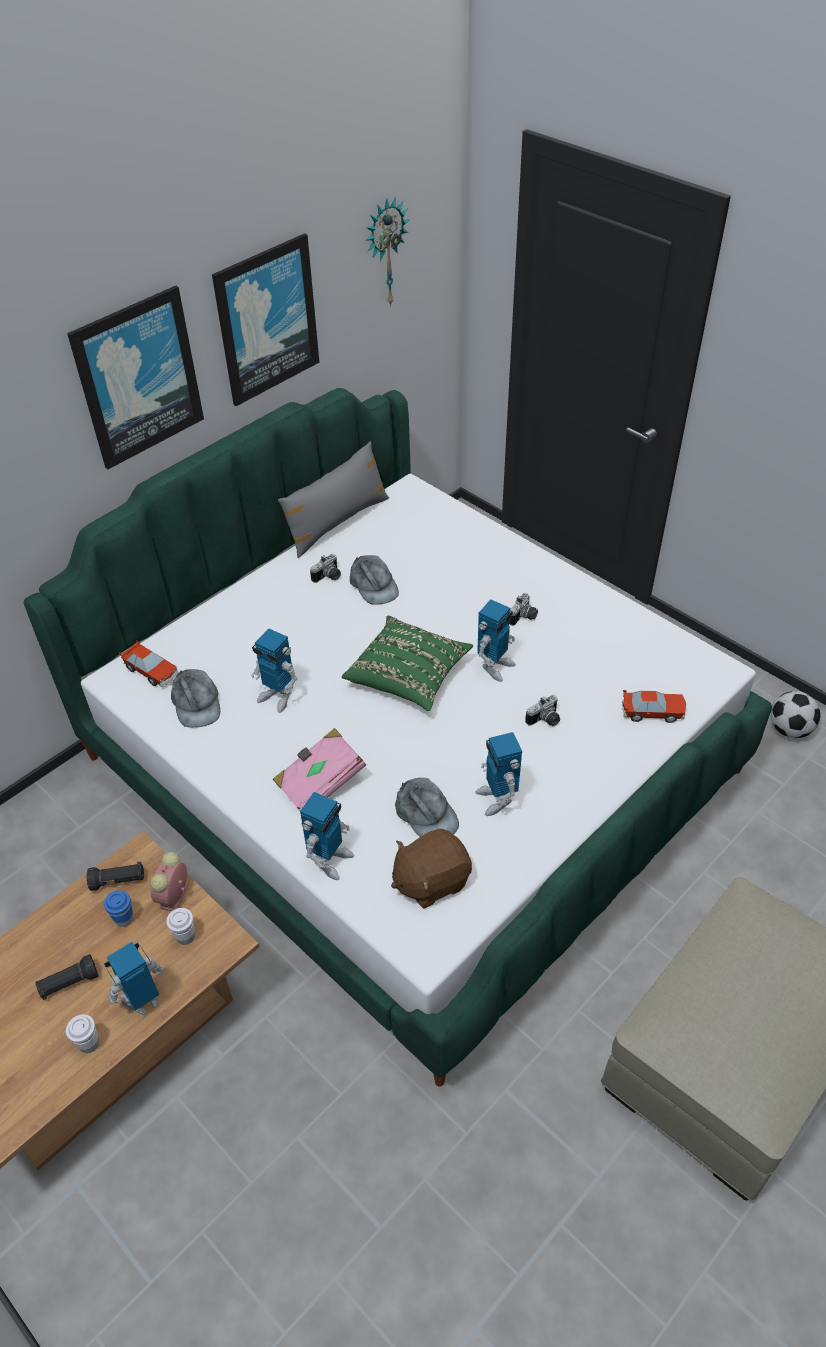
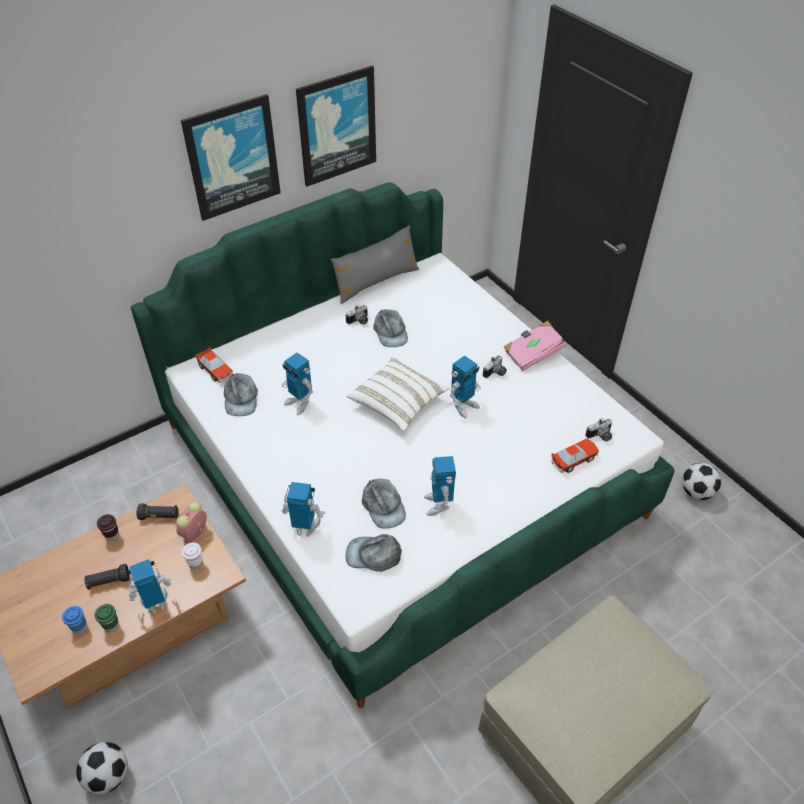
camera: 10 degrees right, 0 degrees up
white cup [66,1014,99,1053] -> green cup [95,604,119,632]
blue cup [104,890,134,927] -> blue cup moved to [62,606,87,634]
pink book [273,728,366,811] -> pink book moved to [503,321,567,372]
toy robot [300,792,354,880] -> toy robot turned 120 degrees counterclockwise [281,482,325,537]
green pillow [342,616,473,711] -> white pillow [347,356,449,431]
wall clock [365,196,409,307] -> none
brown plush toy [391,829,472,908] -> grey cap [346,534,402,572]
camera [525,695,560,726] -> camera moved to [586,418,613,442]
toy car [622,690,686,723] -> toy car turned 45 degrees counterclockwise [551,438,599,473]
none -> football [76,742,127,795]
none -> brown cup [97,514,119,541]

